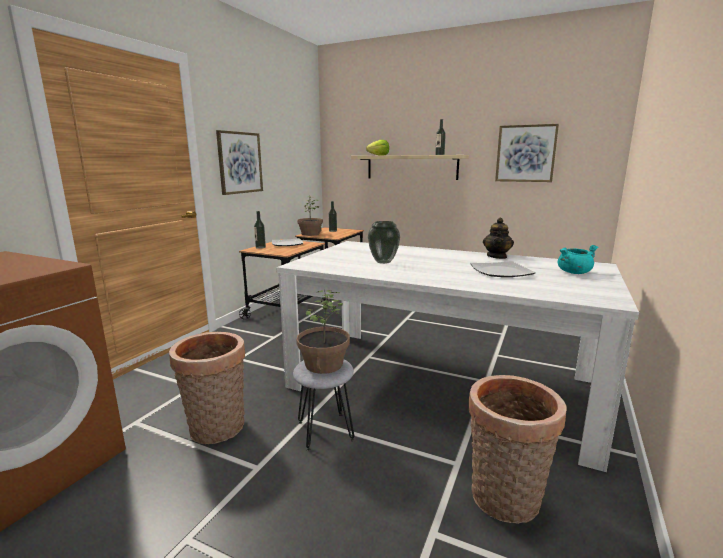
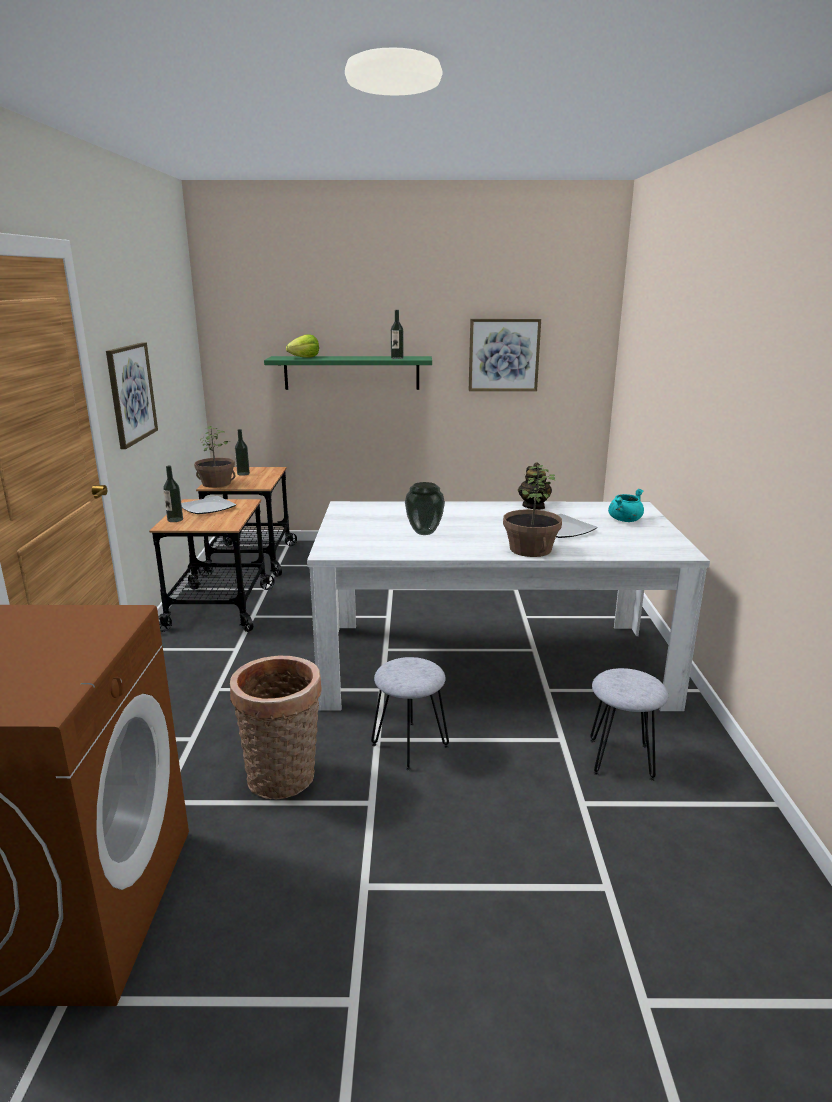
camera: 25 degrees left, 5 degrees up
potted plant [296,290,350,374] -> potted plant moved to [503,465,562,557]
beige shelf [351,155,469,180] -> green shelf [264,356,432,390]
basket [468,375,567,524] -> grey stool [590,668,668,781]

